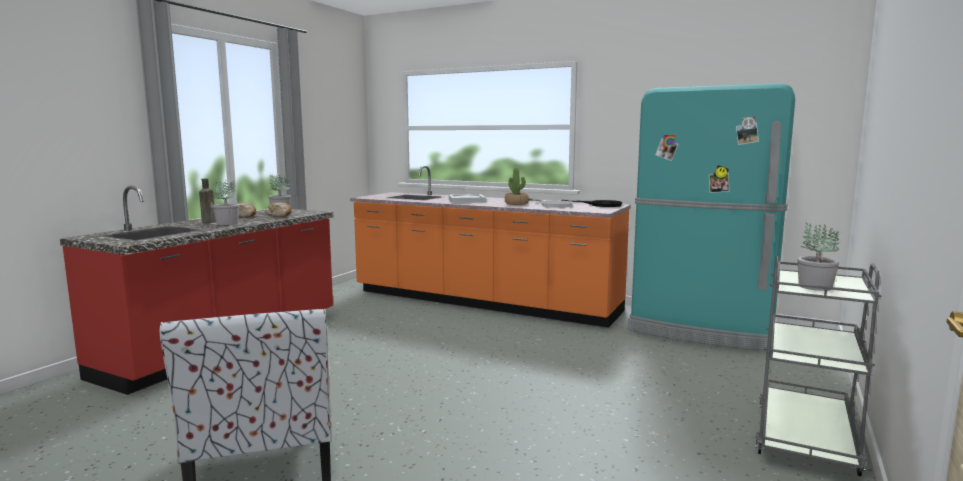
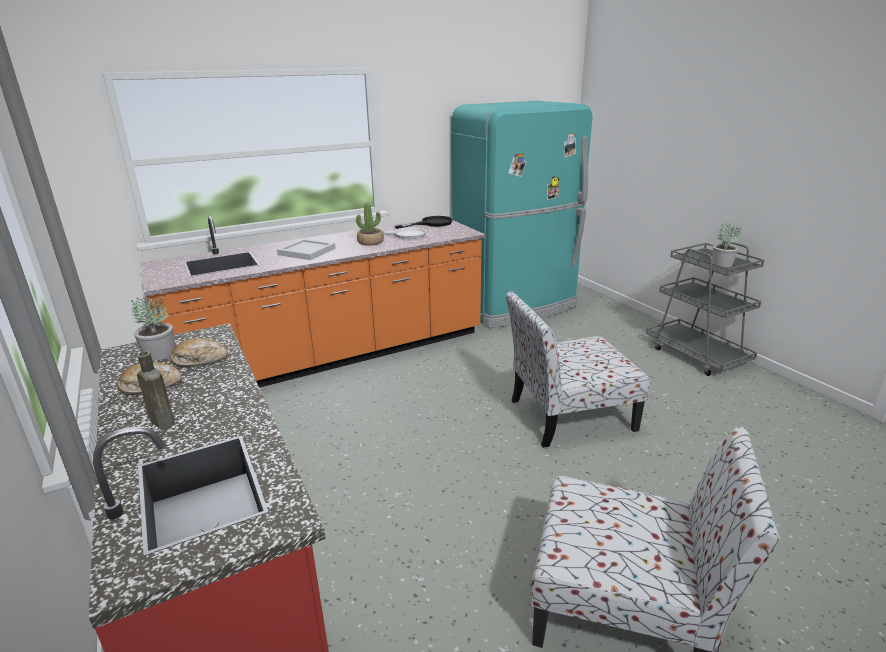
camera: 55 degrees left, 15 degrees up
potted plant [213,180,239,225] -> none
none -> chair [506,291,651,448]

